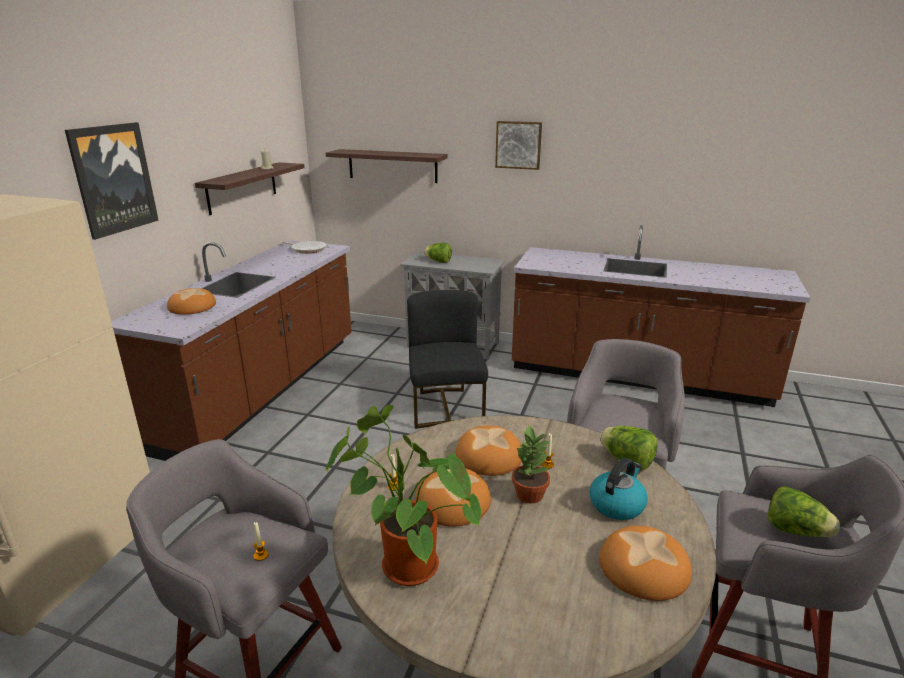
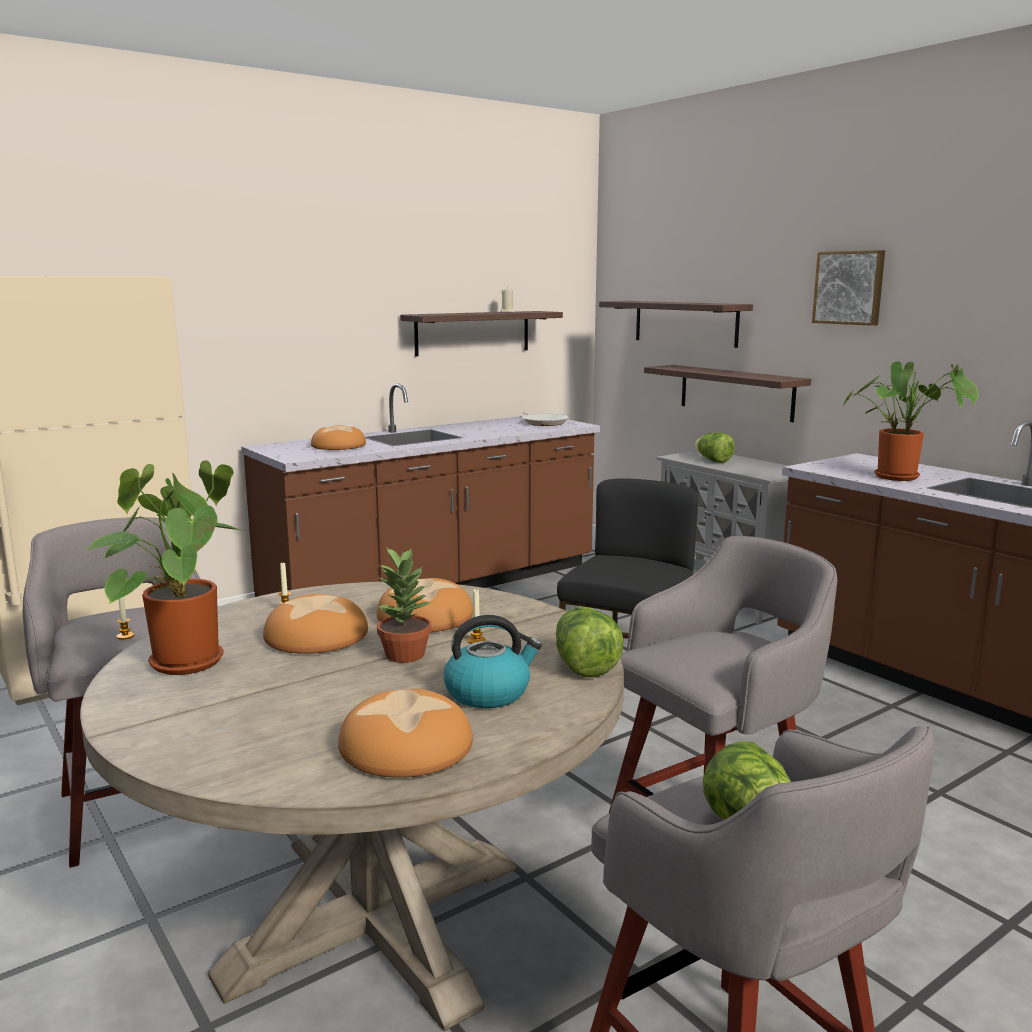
camera: 35 degrees right, 10 degrees down
picture [65,122,159,240] -> none
none -> shelf [644,365,811,422]
none -> potted plant [843,361,978,481]

